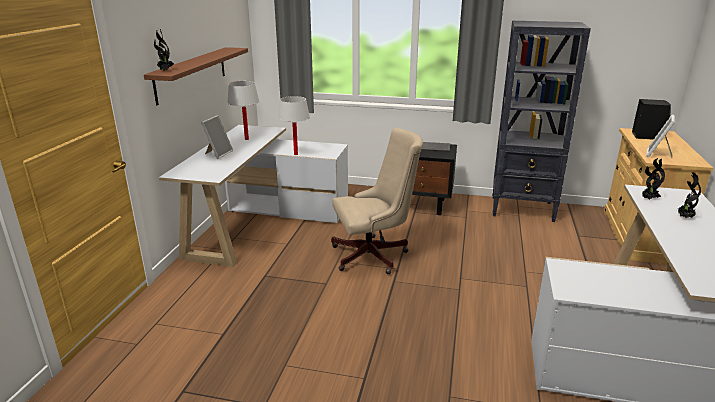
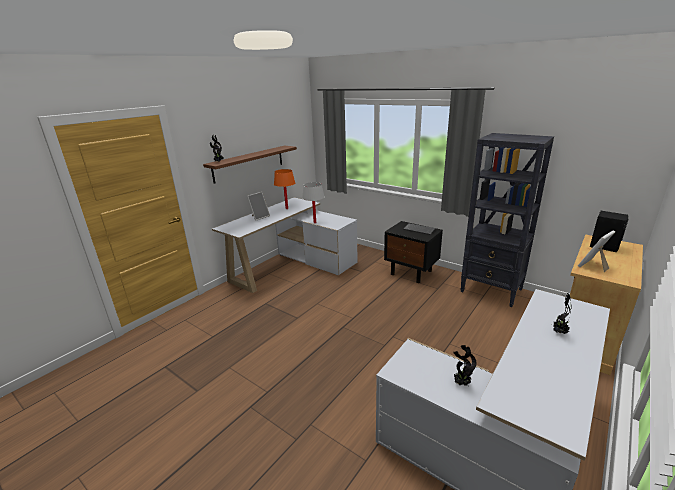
camera: 25 degrees right, 0 degrees up
white table lamp [227,81,260,140] -> orange table lamp [274,169,295,209]
beige office chair [331,128,423,274] -> none
potted plant [642,158,665,200] -> potted plant moved to [453,345,477,386]

